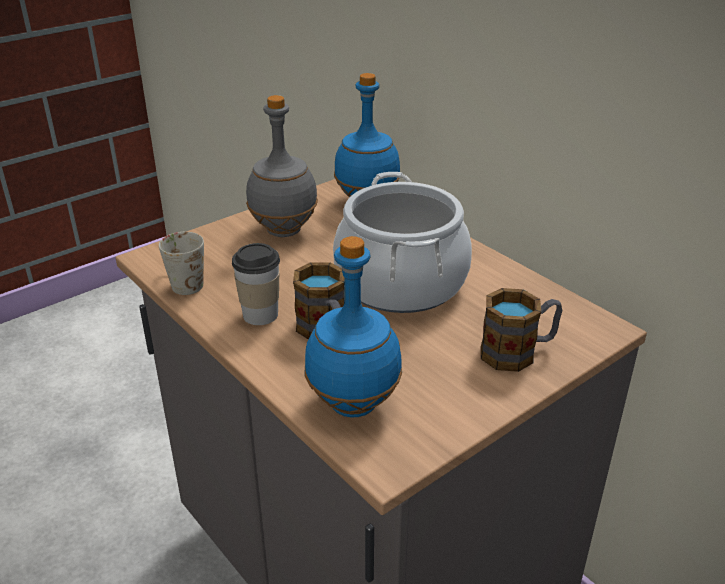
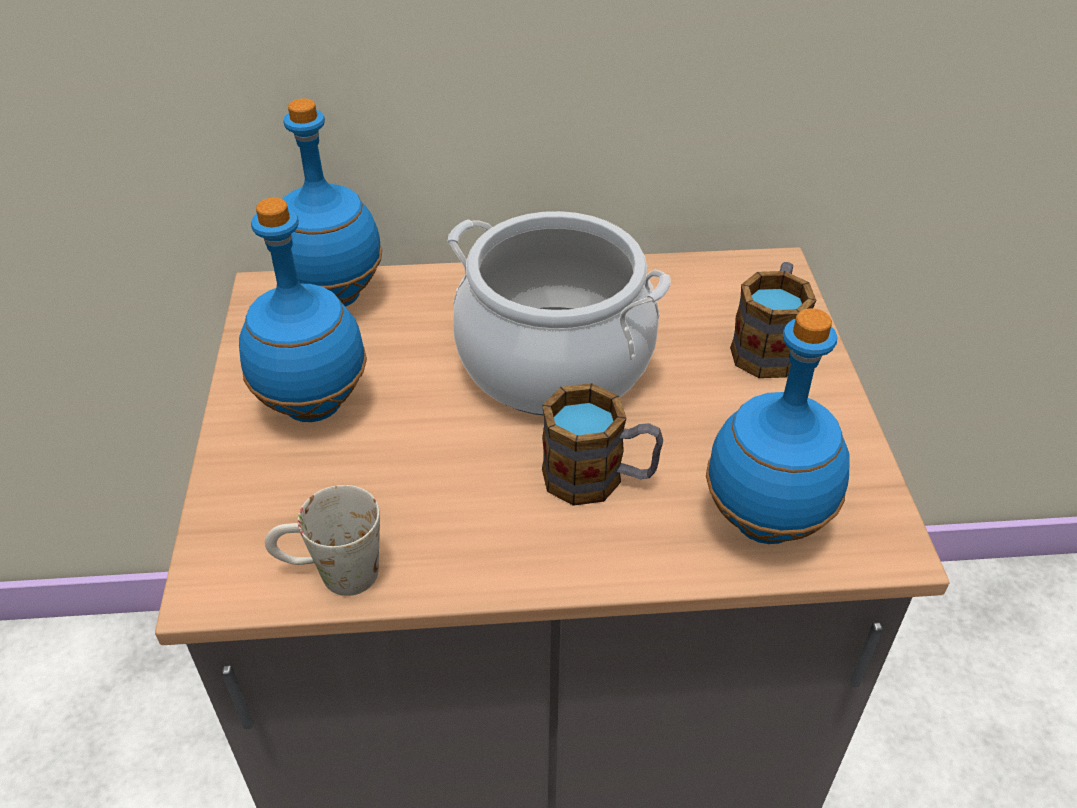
camera: 55 degrees left, 10 degrees up
cup [232,243,280,325] -> none
grey bottle [246,95,318,237] -> blue bottle [239,198,367,422]

